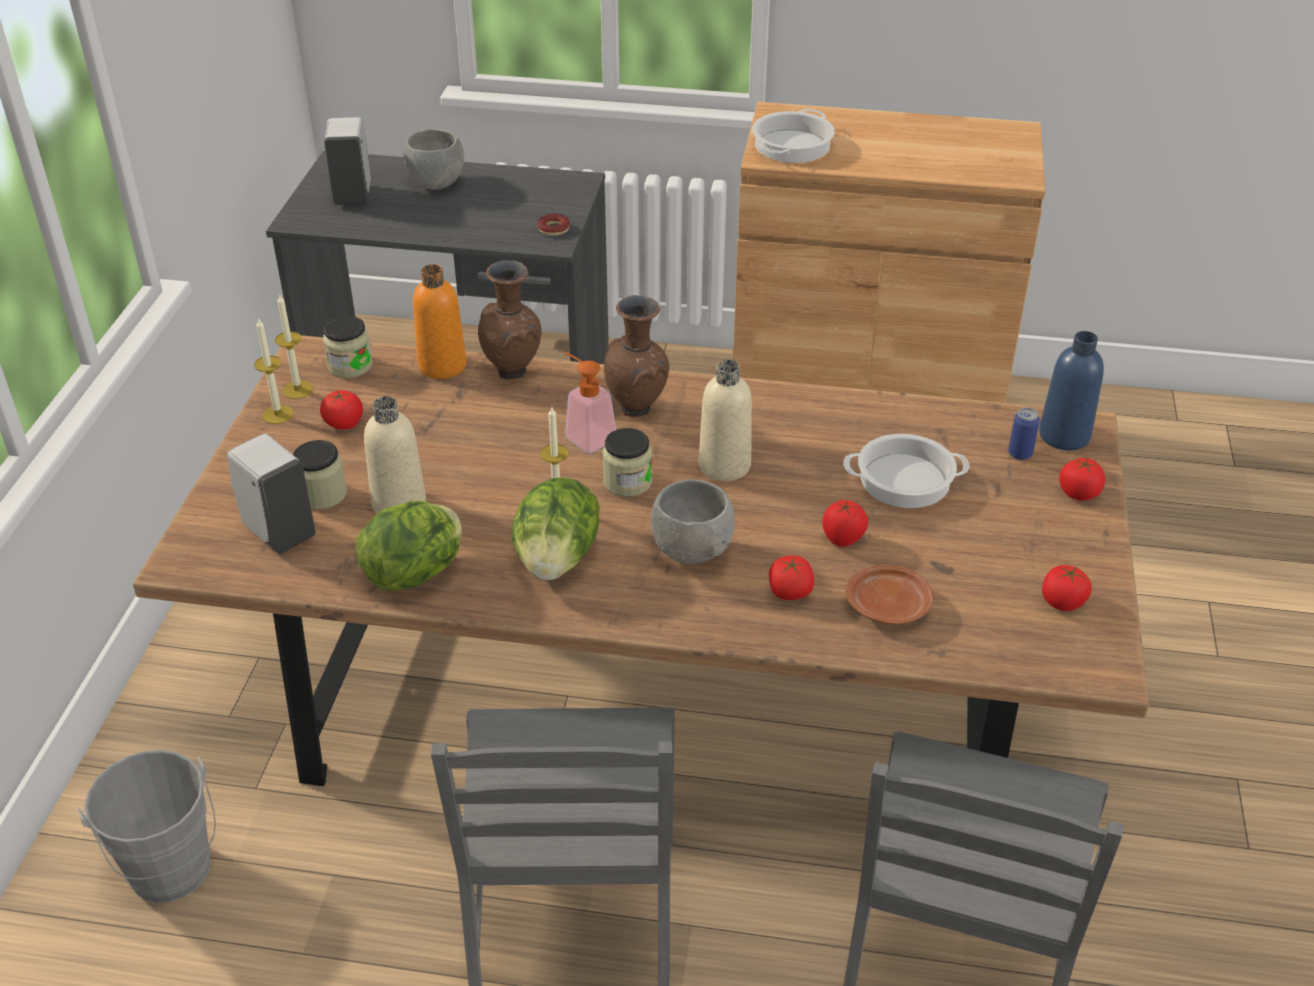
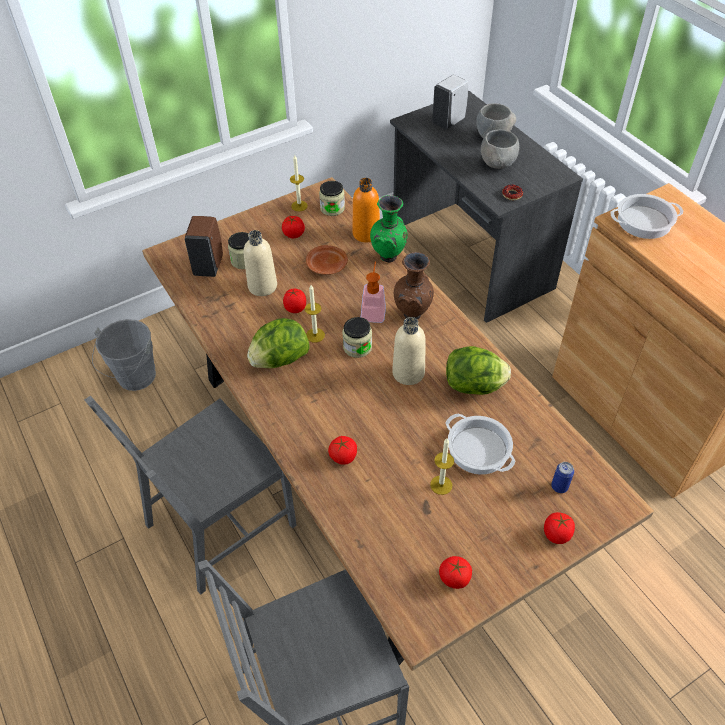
camera: 50 degrees right, 10 degrees up
white soap dispenser [227,434,316,554] -> brown soap dispenser [185,216,223,277]
candle [254,318,294,424] -> candle moved to [430,438,454,495]
lettuce [356,501,462,591] -> lettuce moved to [446,346,511,395]
brown vase [478,260,542,380] -> green vase [370,195,408,263]
grey bowl [650,479,735,564] -> grey bowl moved to [481,129,519,169]
tomato [822,500,868,547] -> tomato moved to [283,289,306,313]
brown plate [845,565,933,625] -> brown plate moved to [306,245,348,275]
blue bottle [1039,331,1104,450] -> none

